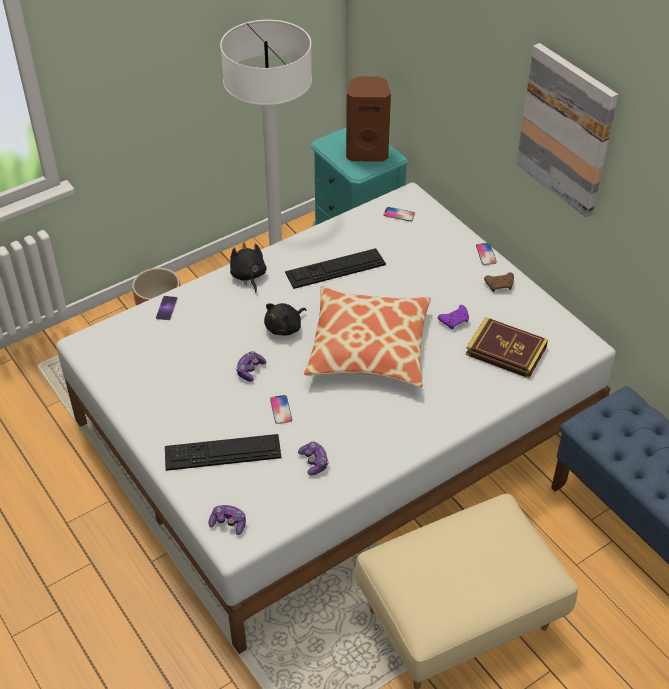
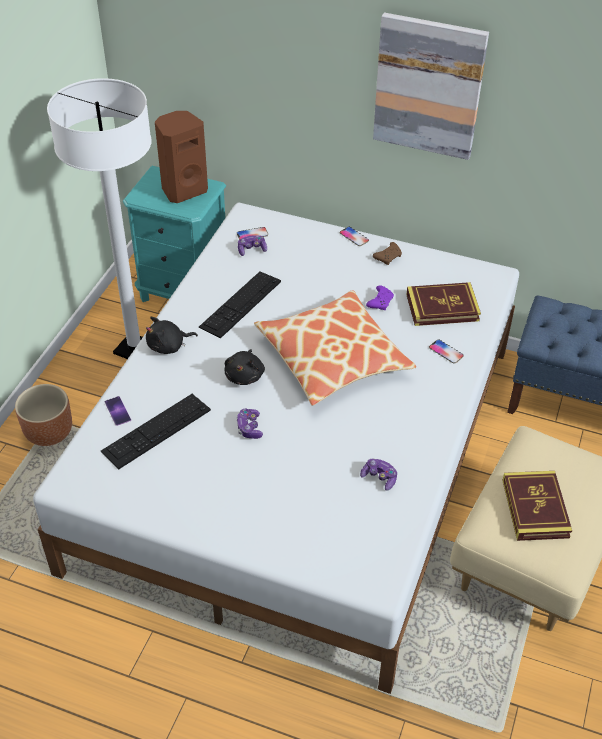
camera: 35 degrees left, 0 degrees up
keyboard [165,434,281,471] -> keyboard moved to [100,394,211,470]
game controller [208,505,246,535] -> game controller moved to [238,235,267,256]
black plush toy [230,242,267,293] -> black plush toy turned 60 degrees counterclockwise [146,317,198,354]
phone [270,395,292,424] -> phone moved to [429,339,464,364]
none -> book [502,471,572,541]

